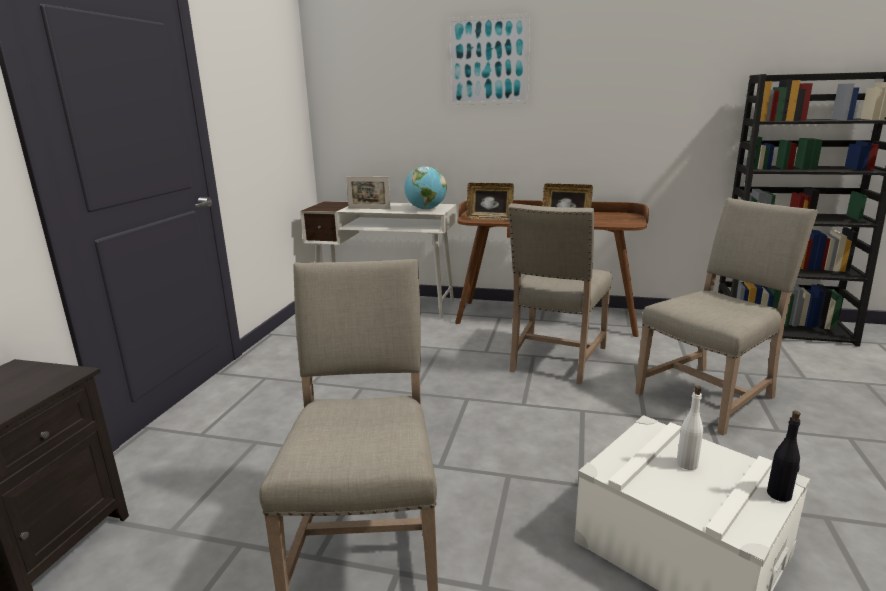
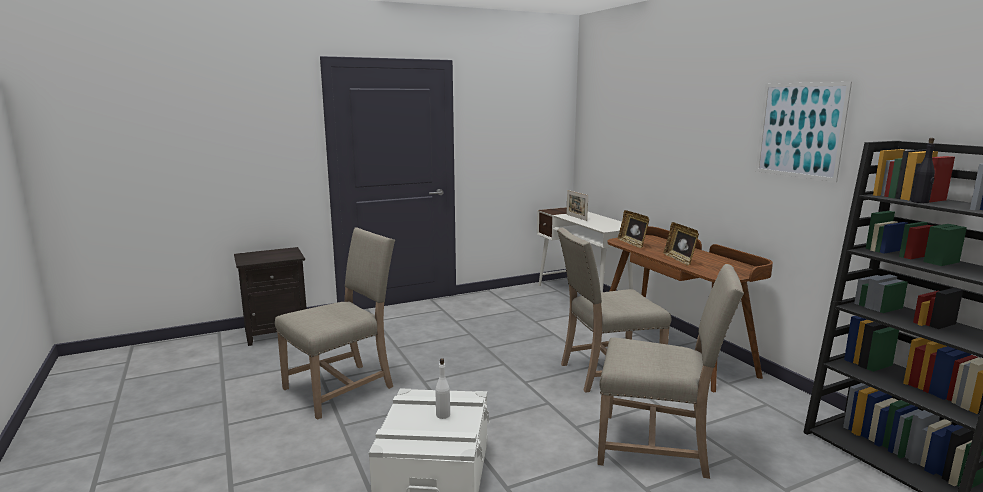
camera: 50 degrees right, 5 degrees down
globe [405,166,447,210] -> none
picture [447,14,530,105] -> picture moved to [756,82,852,182]
black bottle [767,411,801,502] -> black bottle moved to [911,138,935,203]

